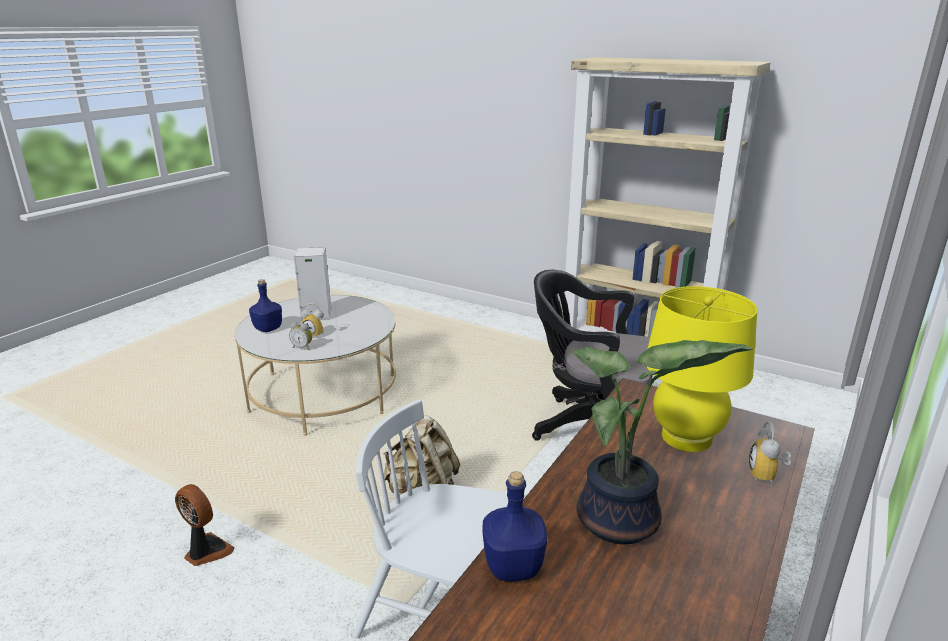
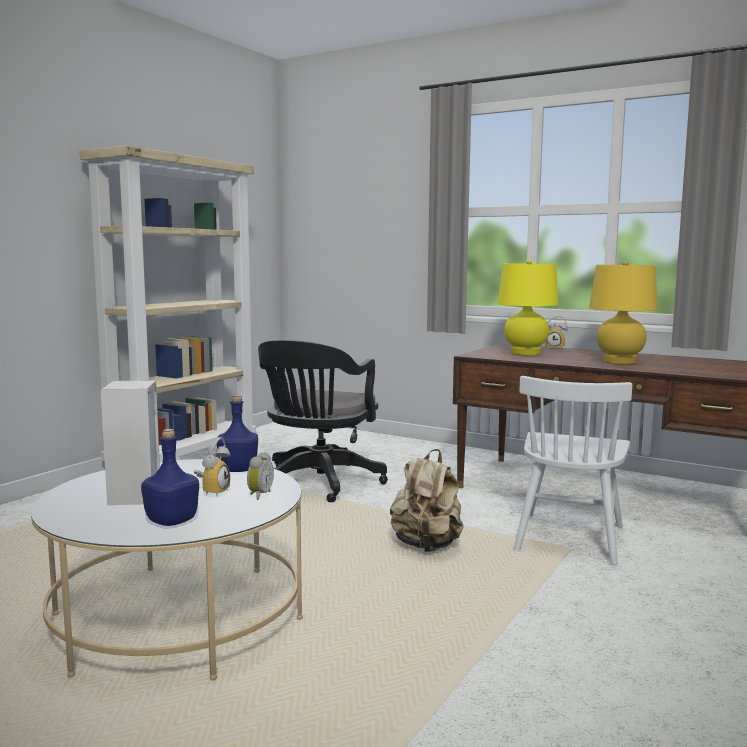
camera: 90 degrees left, 15 degrees down
fan [175,484,235,566] -> none
blue bottle [482,471,547,581] -> blue bottle moved to [217,395,258,472]
potted plant [571,340,753,544] -> yellow table lamp [589,261,658,364]

